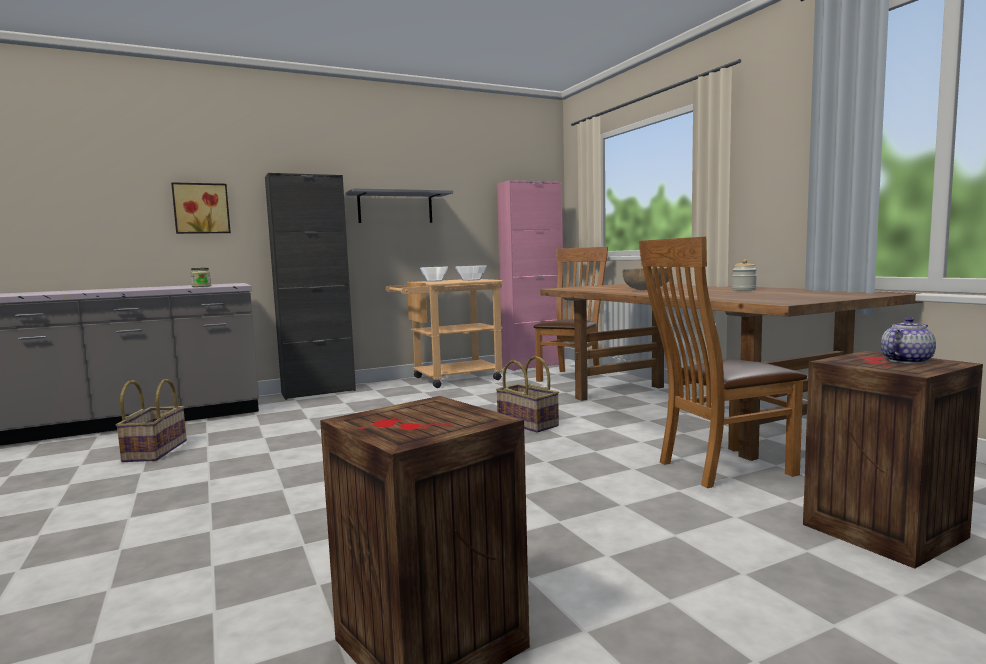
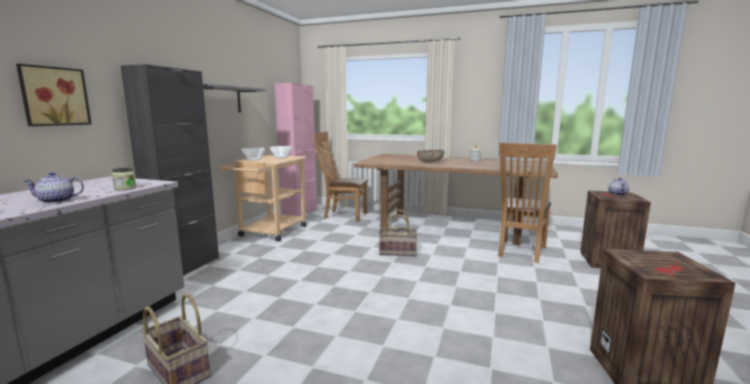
camera: 45 degrees left, 5 degrees up
brown chair [534,247,608,382] -> brown chair turned 60 degrees counterclockwise [313,132,368,222]
none -> teapot [24,172,84,203]

